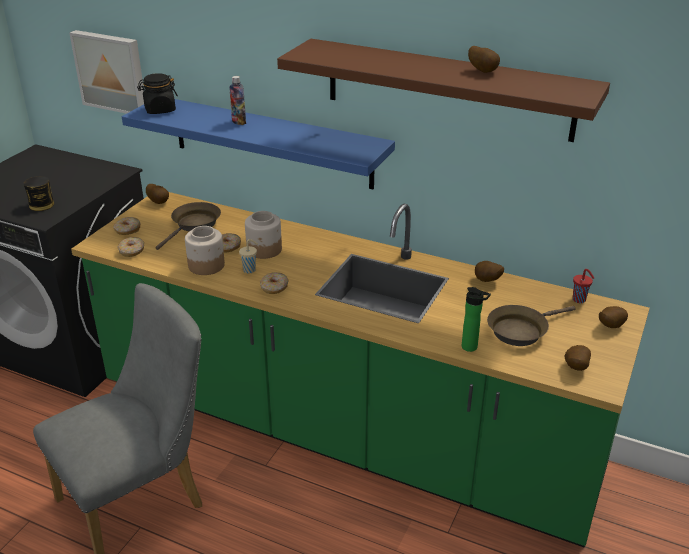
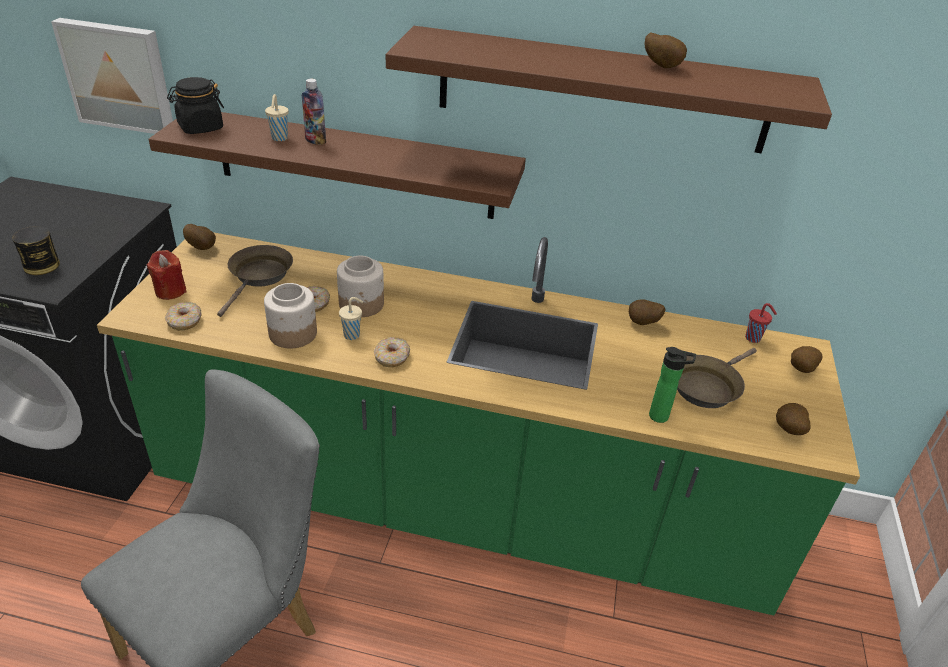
camera: 15 degrees left, 5 degrees up
donut [114,217,140,235] -> red candle [147,250,187,300]
blue shelf [122,99,395,189] -> brown shelf [148,112,526,219]
none -> beige cup [265,94,289,141]

